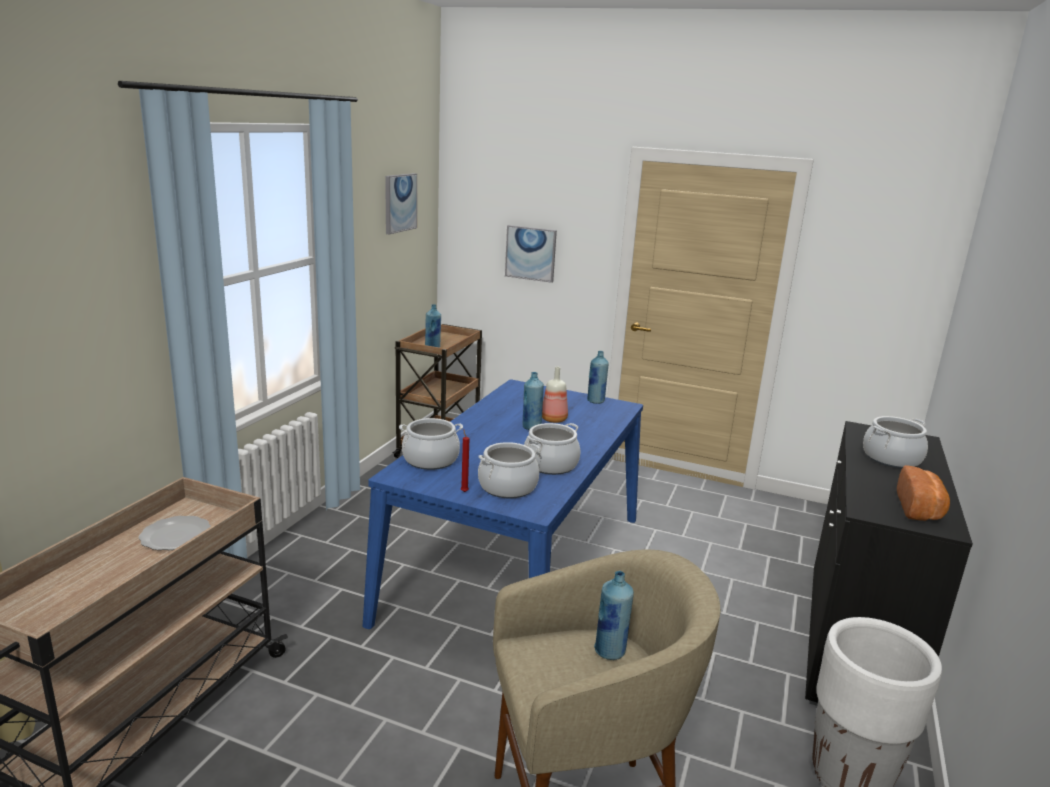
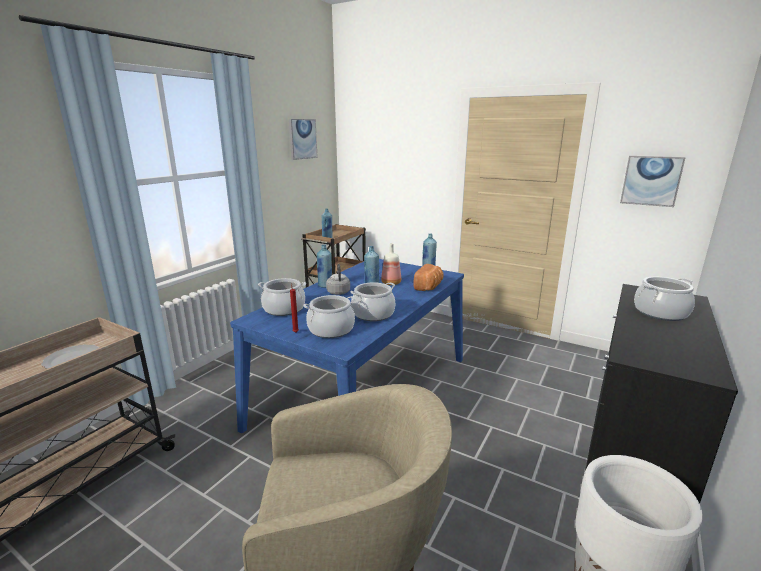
camera: 10 degrees right, 0 degrees up
picture [505,225,557,283] -> picture moved to [620,156,686,207]
blue bottle [594,571,634,660] -> blue bottle moved to [317,244,332,288]
bread [897,465,950,521] -> bread moved to [413,264,444,291]
none -> grey kettle [326,264,350,295]

